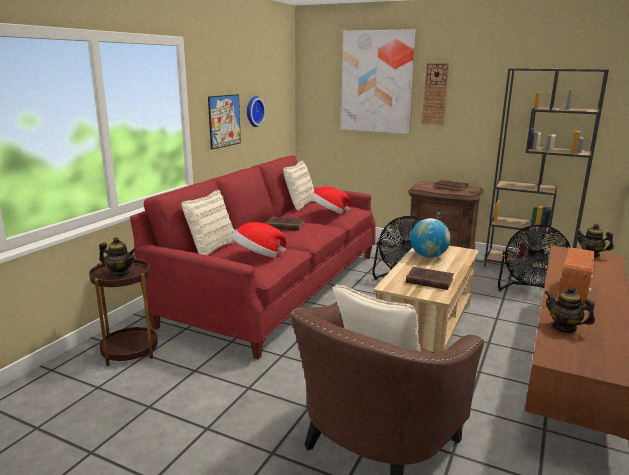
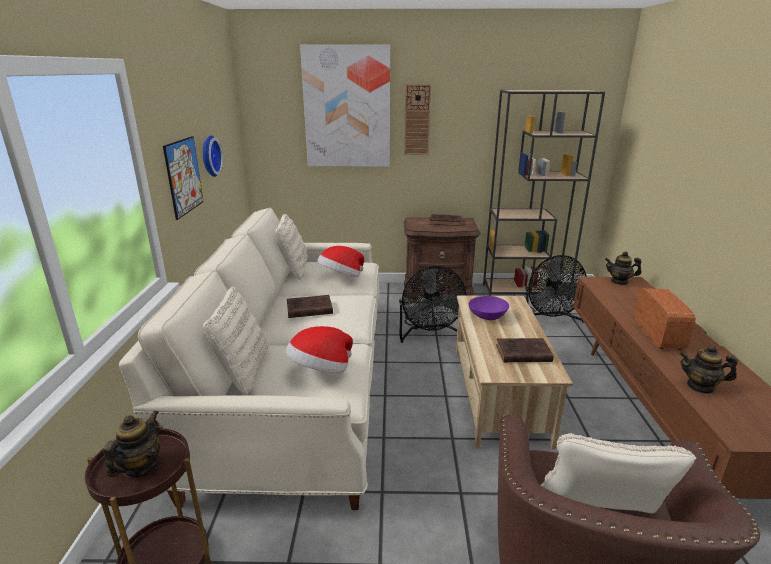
camera: 25 degrees left, 5 degrees up
teapot [99,237,136,277] -> teapot turned 60 degrees counterclockwise [103,410,161,478]
red sofa [130,155,376,359] -> beige sofa [119,207,380,510]
globe [410,218,451,258] -> purple bowl [469,296,509,320]

